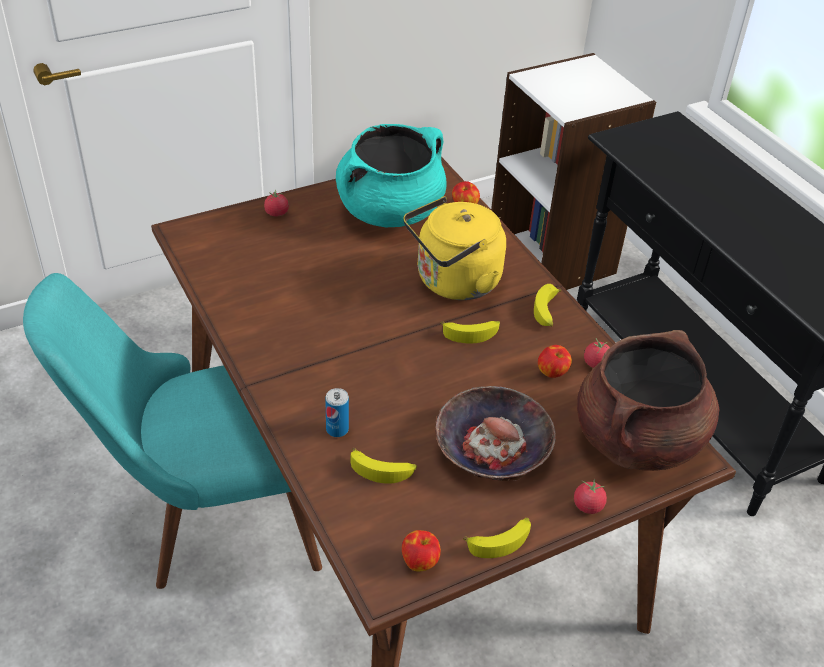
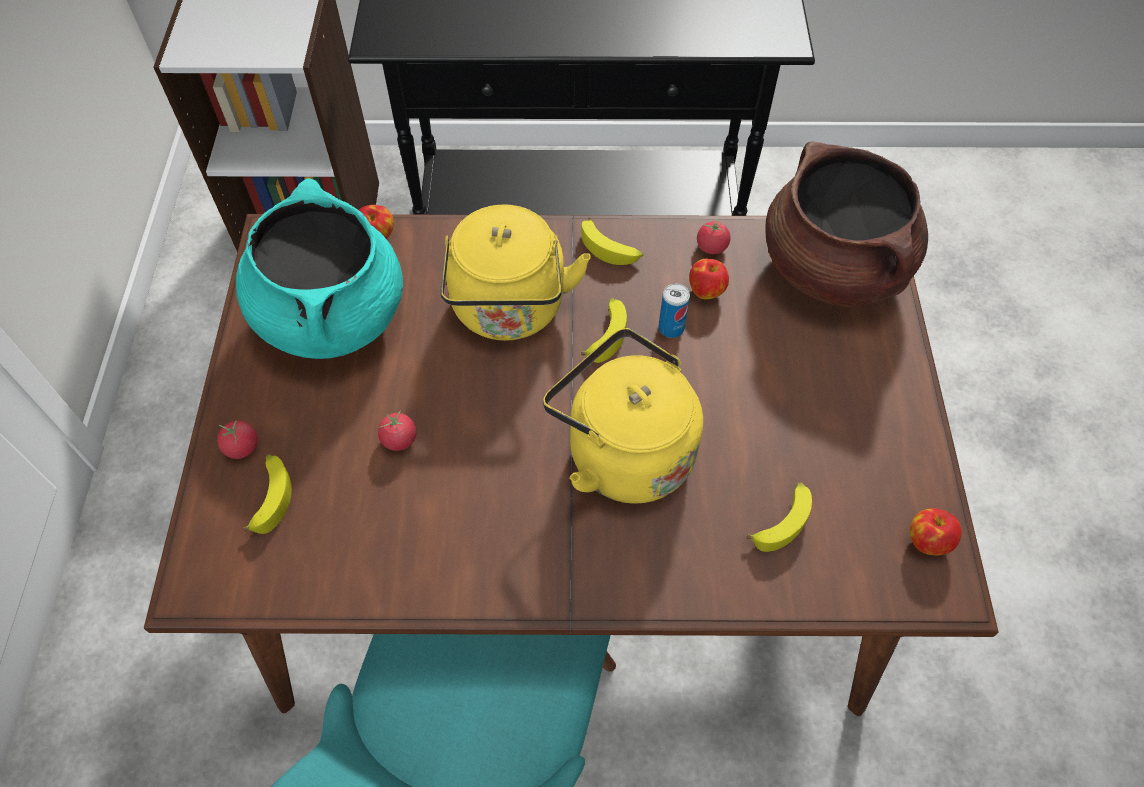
camera: 60 degrees left, 15 degrees up
can [325,388,349,437] -> can moved to [659,284,690,338]
bowl [435,386,556,481] -> none
banana [463,517,531,558] -> banana moved to [243,455,292,534]
tomato [574,479,607,514] -> tomato moved to [378,410,416,451]
none -> yellow kettle [543,328,703,504]

